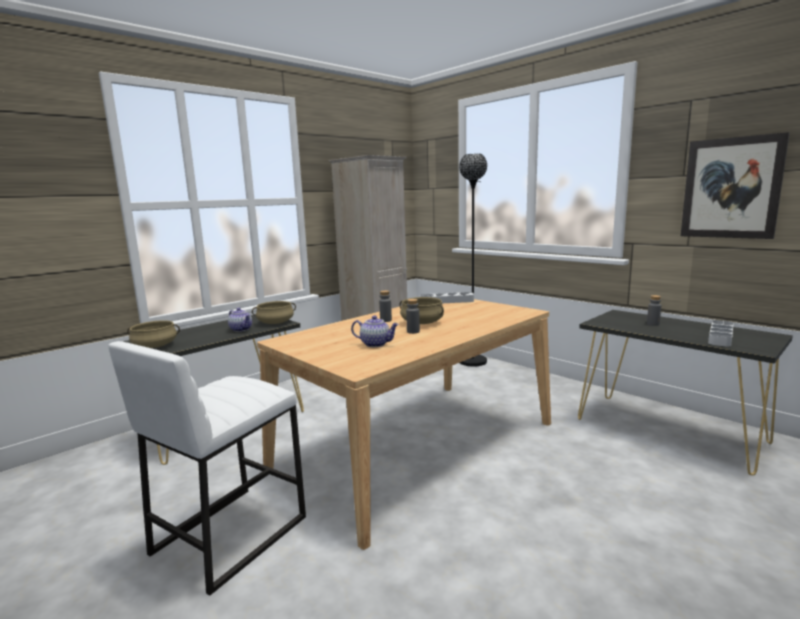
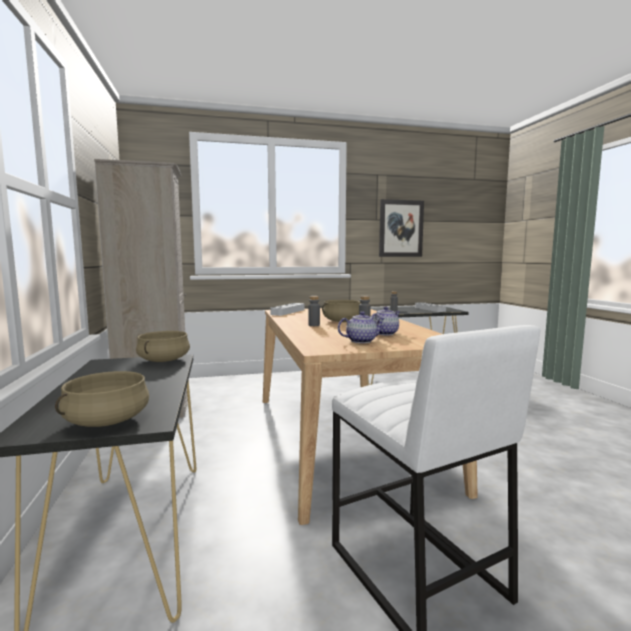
camera: 60 degrees left, 5 degrees down
teapot [228,308,252,332] -> teapot moved to [338,311,385,343]
black floor lamp [459,154,487,367] -> none

